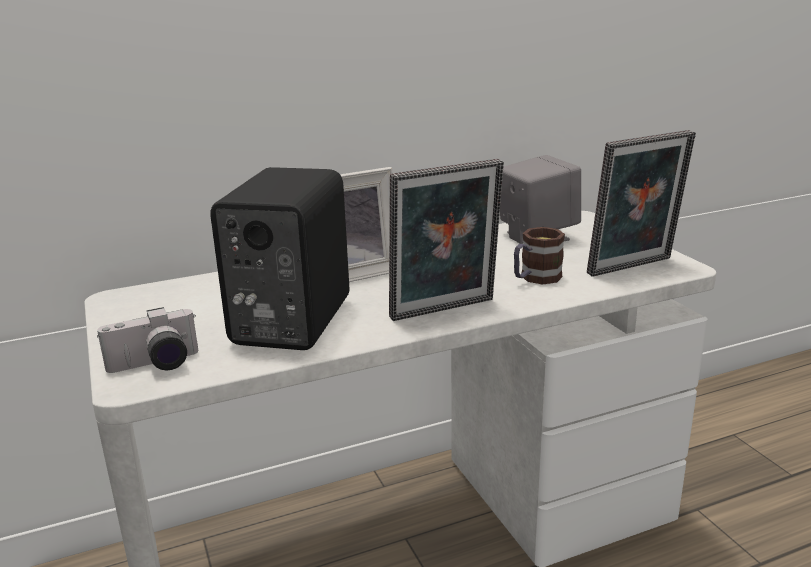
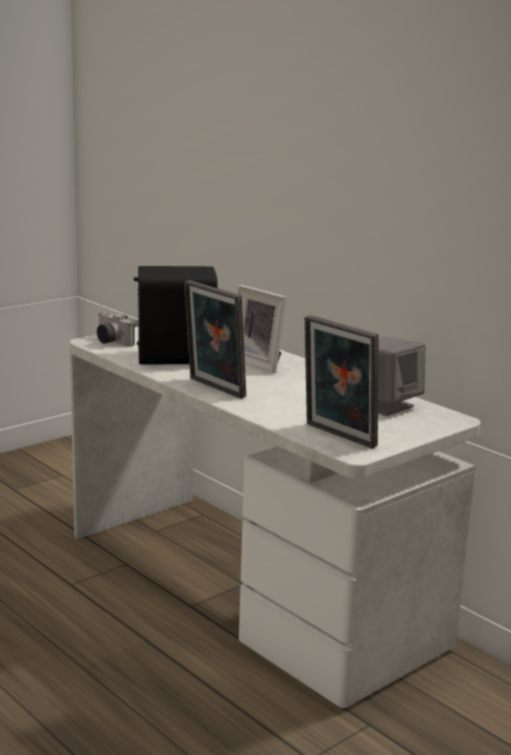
camera: 70 degrees right, 5 degrees down
mug [514,227,565,285] -> none

